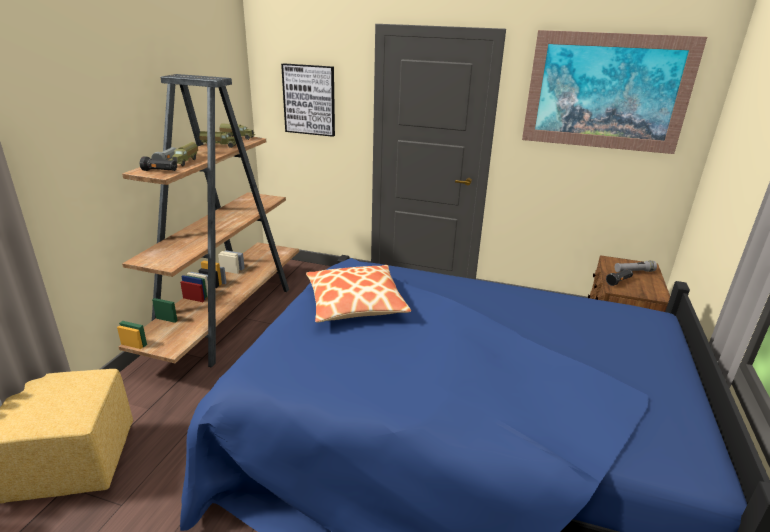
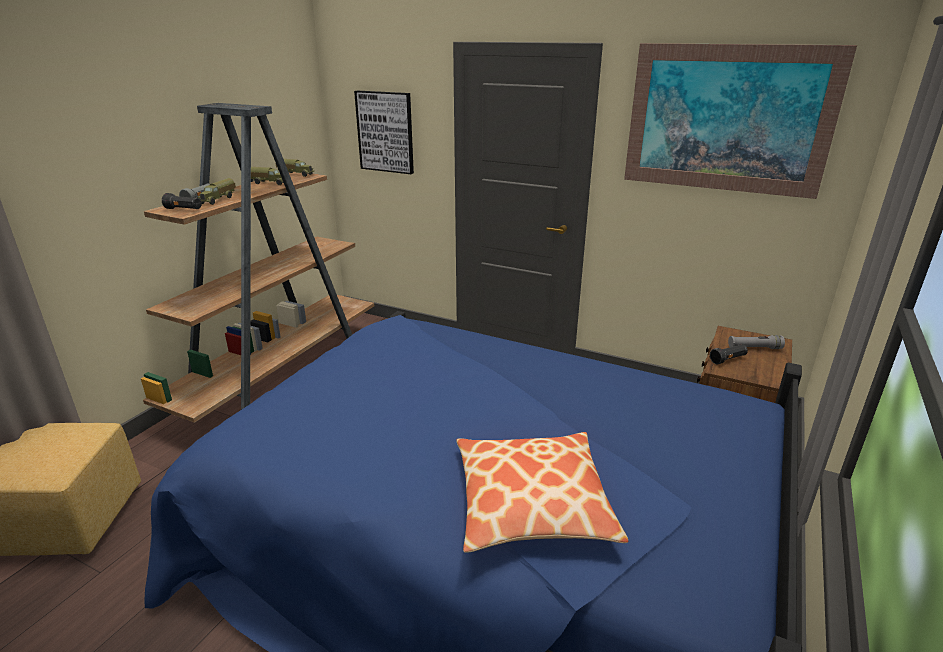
camera: 10 degrees right, 0 degrees up
pillow [306,265,411,323] -> pillow moved to [456,432,628,553]

